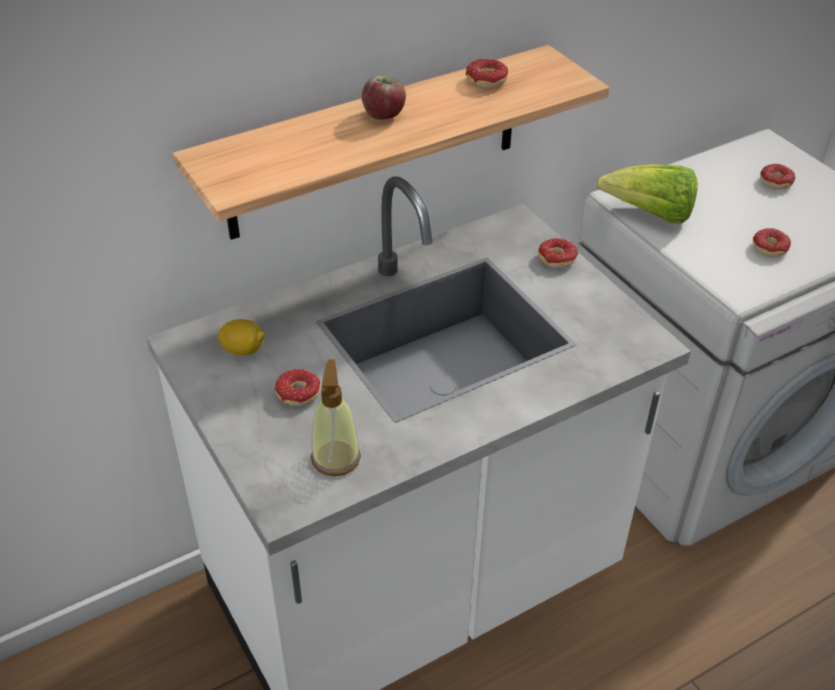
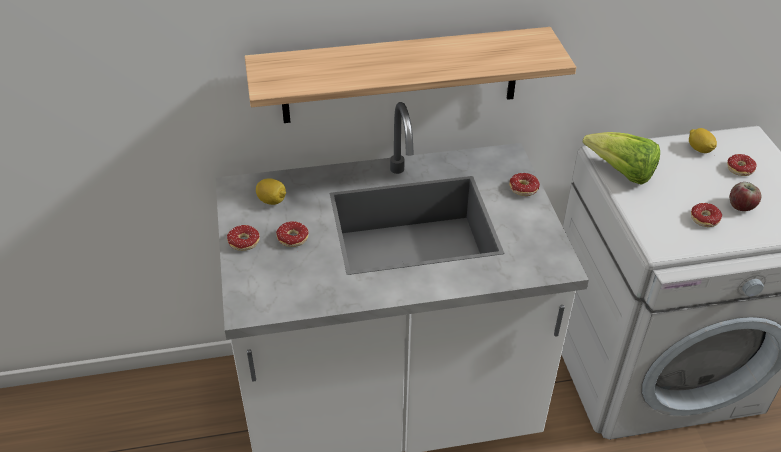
camera: 20 degrees right, 0 degrees up
soap dispenser [311,359,361,476] -> none
apple [362,75,406,120] -> apple moved to [730,182,761,211]
donut [466,59,508,88] -> donut moved to [227,225,260,251]
none -> lemon [689,128,717,153]

